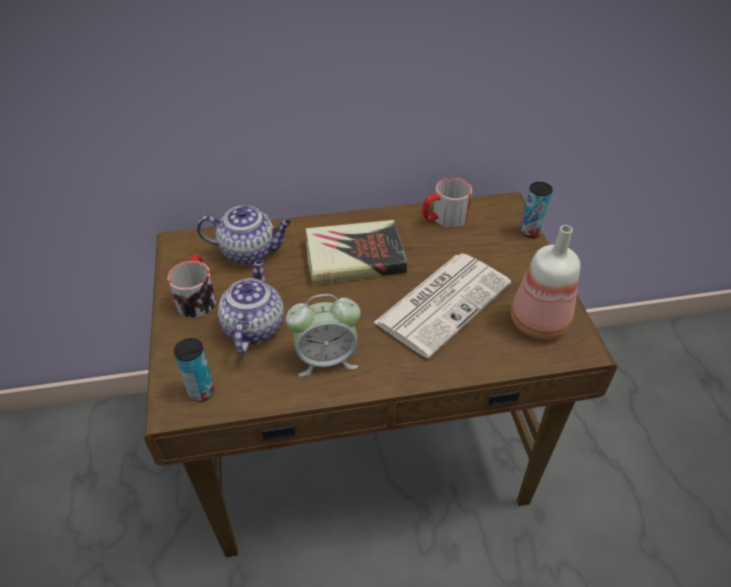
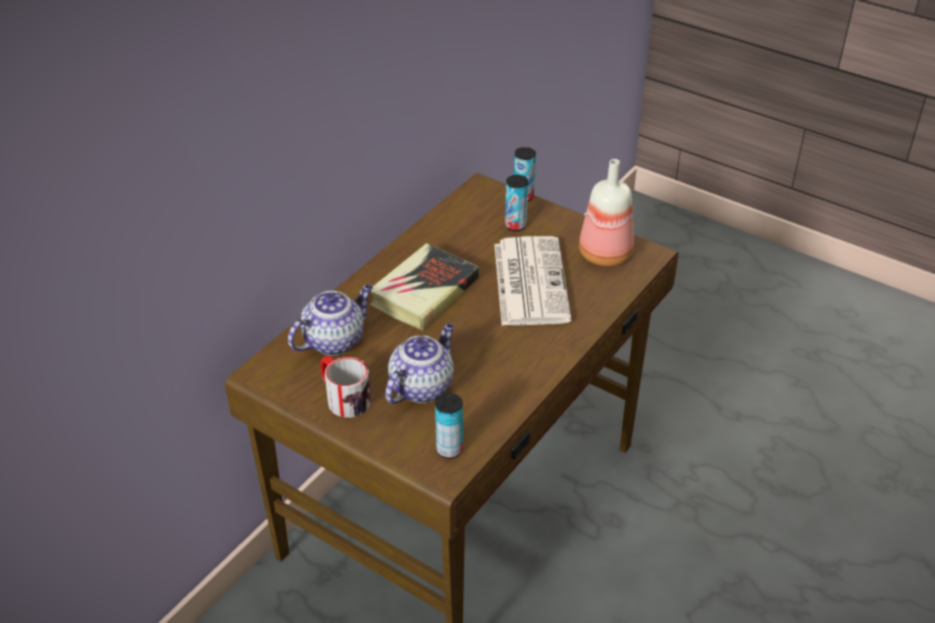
camera: 45 degrees left, 5 degrees down
teapot [218,260,284,354] -> teapot turned 75 degrees clockwise [385,323,454,404]
alarm clock [286,294,361,377] -> none
mug [423,178,472,228] -> none
none -> can [505,175,528,231]

